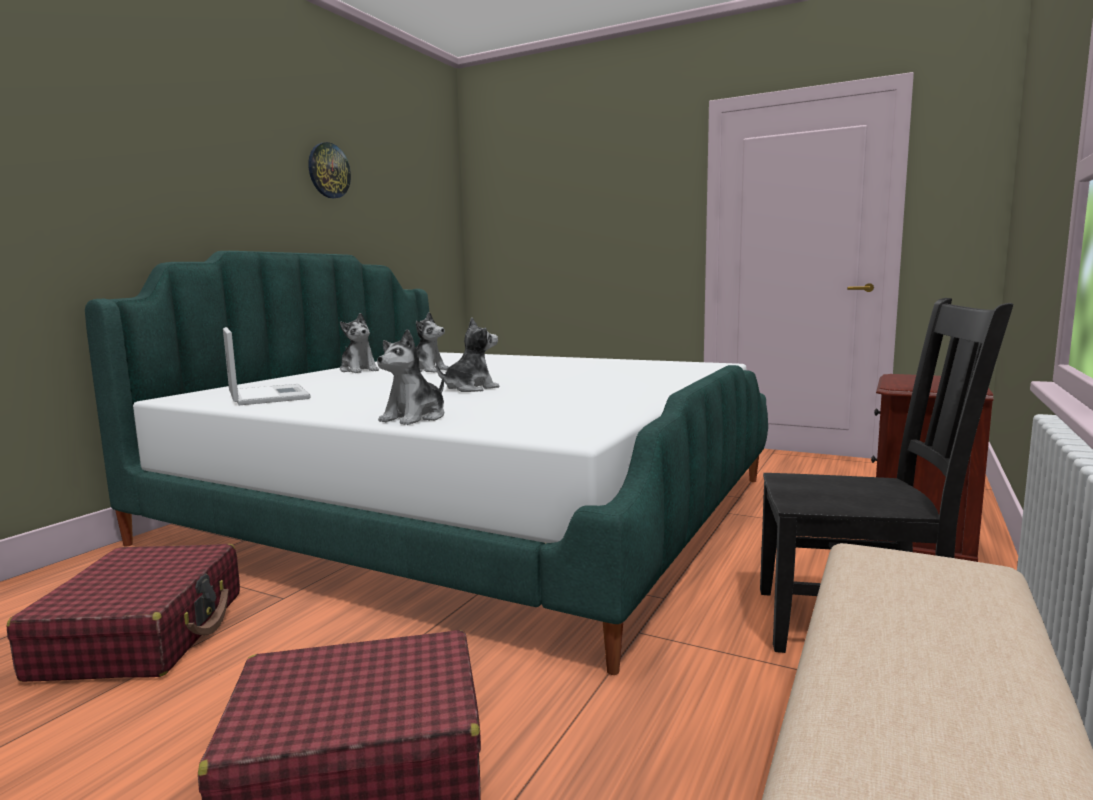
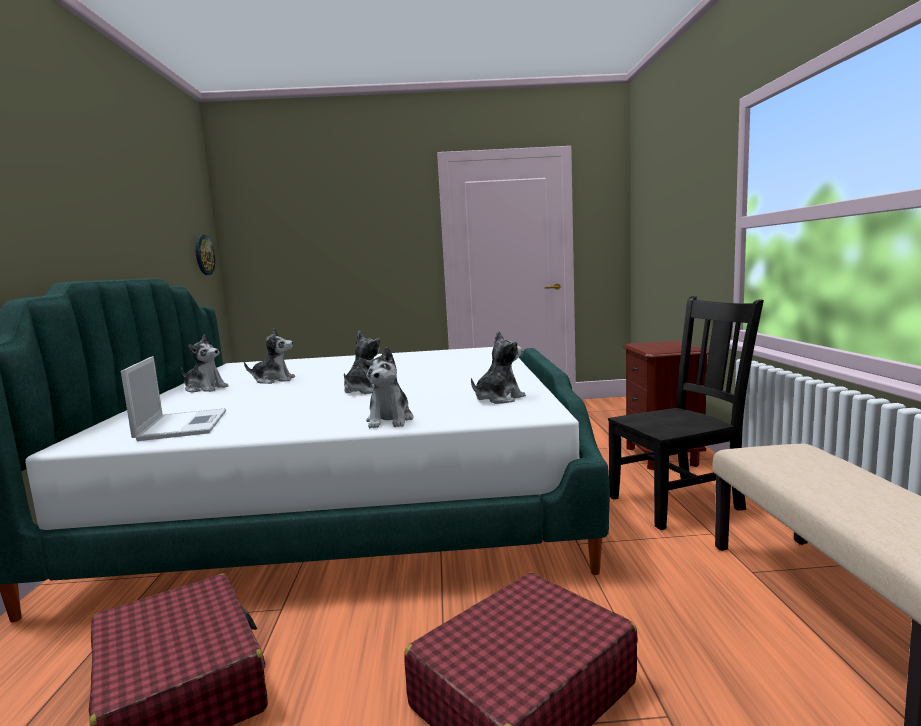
camera: 30 degrees left, 0 degrees up
laptop [223,327,311,405] -> laptop turned 45 degrees clockwise [121,356,226,441]
wall clock [308,142,351,198] -> wall clock moved to [195,235,215,275]
none -> plush toy [471,331,526,404]

